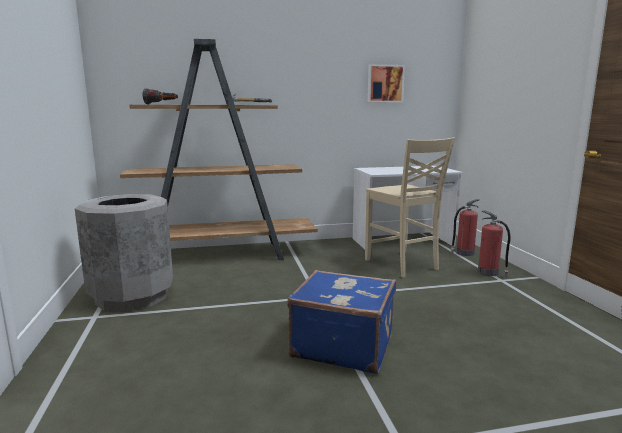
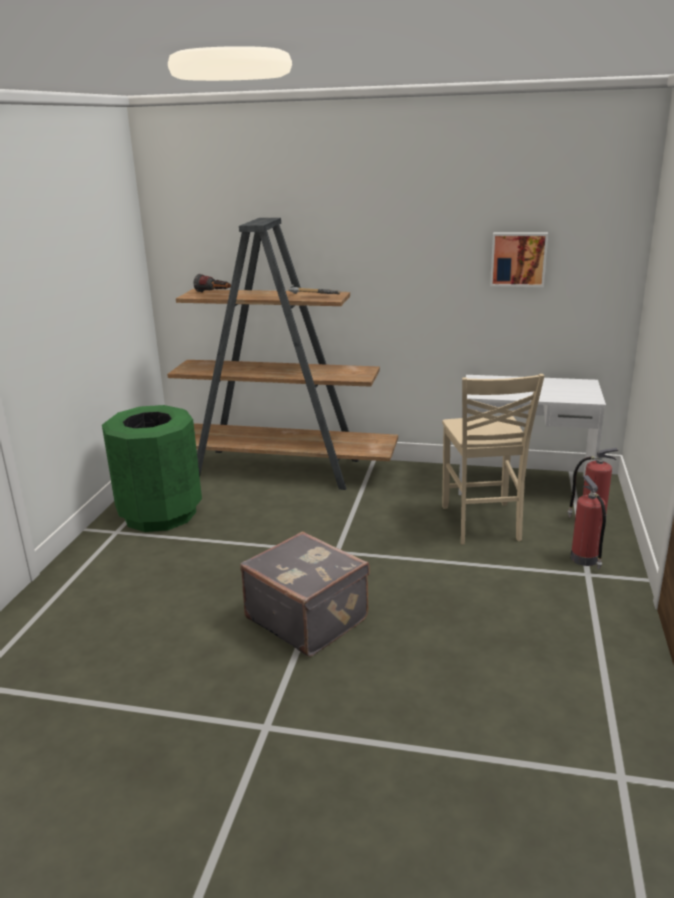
camera: 25 degrees right, 10 degrees up
grey trash can [75,194,173,312] -> green trash can [102,405,202,532]
blue suitcase [287,270,396,374] -> grey suitcase [240,531,370,657]

